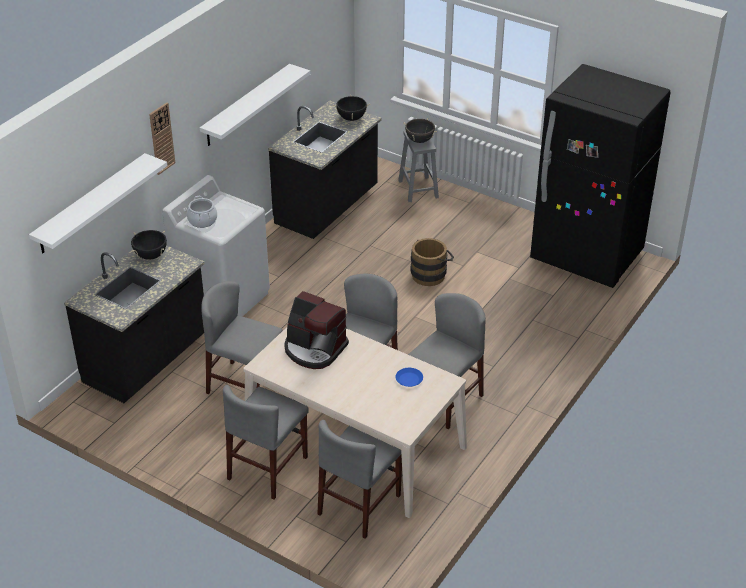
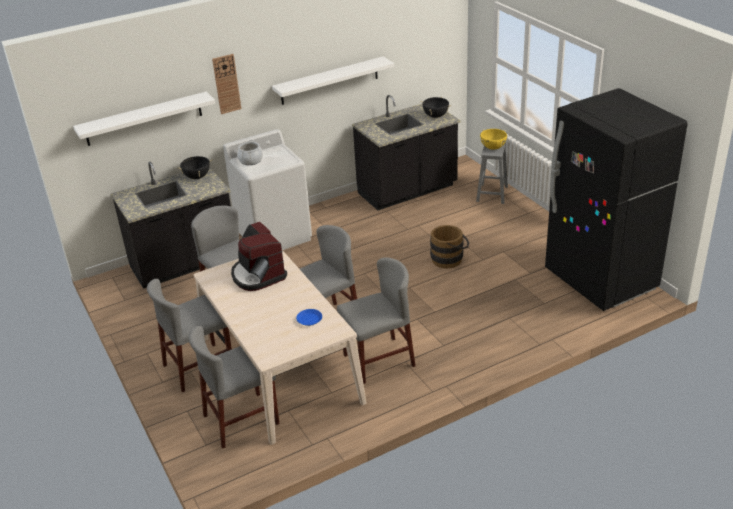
camera: 30 degrees right, 5 degrees down
black cooking pot [404,118,437,143] -> yellow cooking pot [480,129,507,150]

